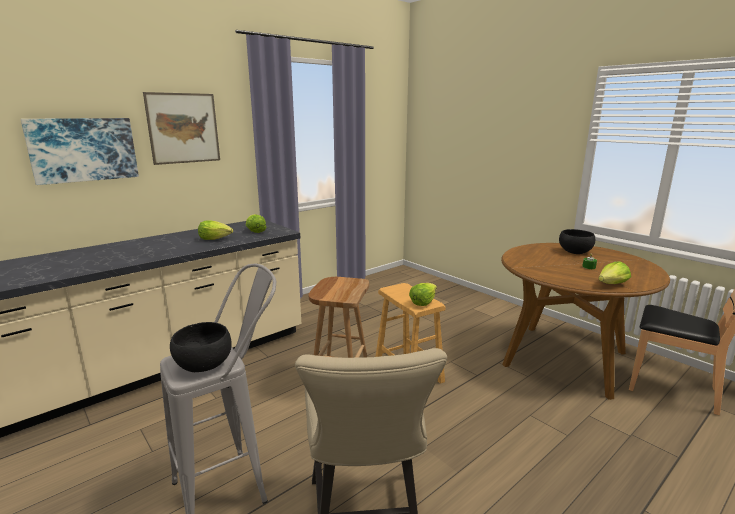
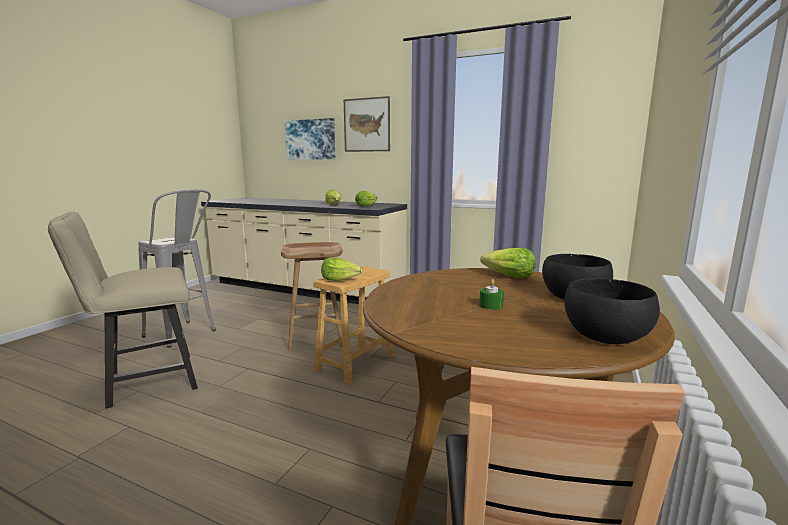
camera: 65 degrees right, 5 degrees down
black bowl [170,322,232,372] -> black bowl moved to [564,278,660,344]
lettuce [598,261,631,284] -> lettuce moved to [480,248,536,279]

